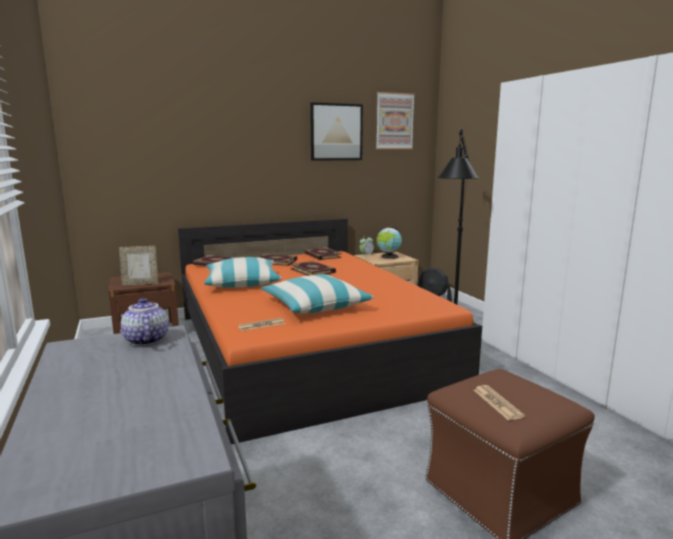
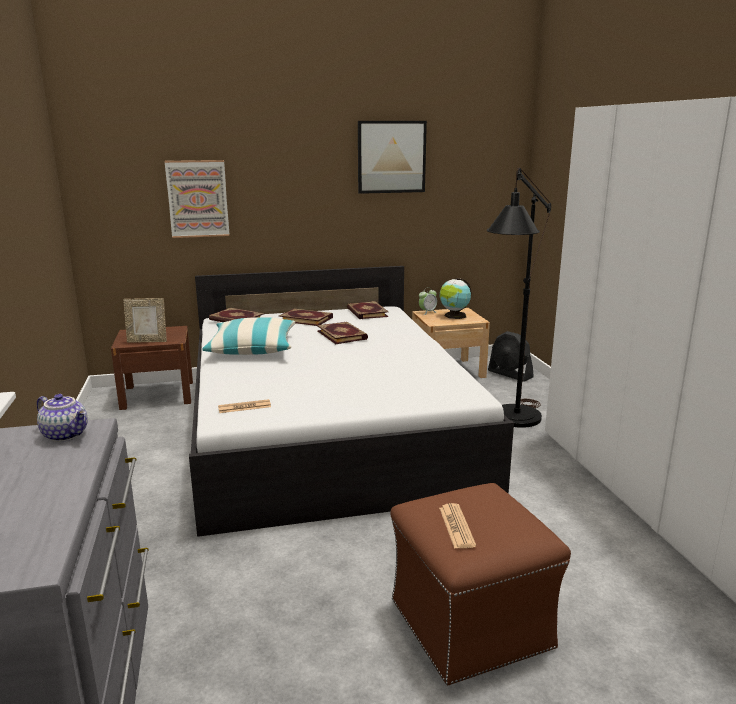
camera: 10 degrees right, 5 degrees up
teapot [121,298,169,346] -> teapot turned 135 degrees clockwise [37,394,88,442]
orange bed [178,219,482,444] -> white bed [189,266,514,537]
pillow [261,274,374,314] -> none
picture [376,92,415,149] -> picture moved to [165,160,230,238]

